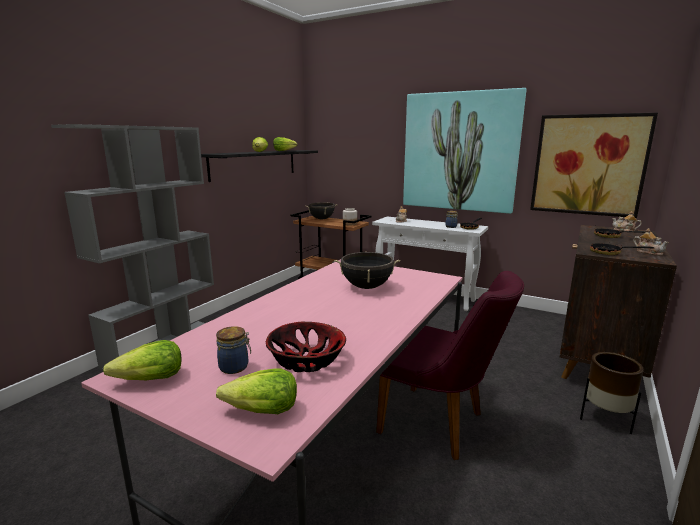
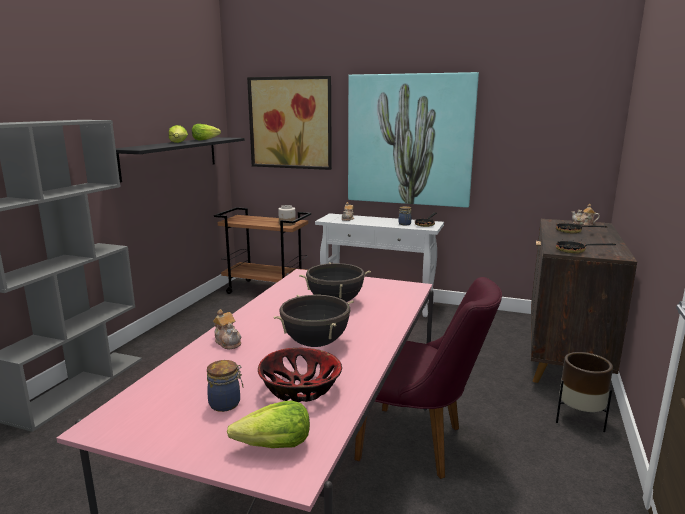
camera: 10 degrees left, 0 degrees up
lettuce [103,340,182,380] -> none
black cooking pot [306,202,338,220] -> black cooking pot moved to [274,295,354,347]
picture [530,113,658,218] -> picture moved to [247,76,332,170]
teapot [633,228,669,256] -> teapot moved to [213,309,242,349]

